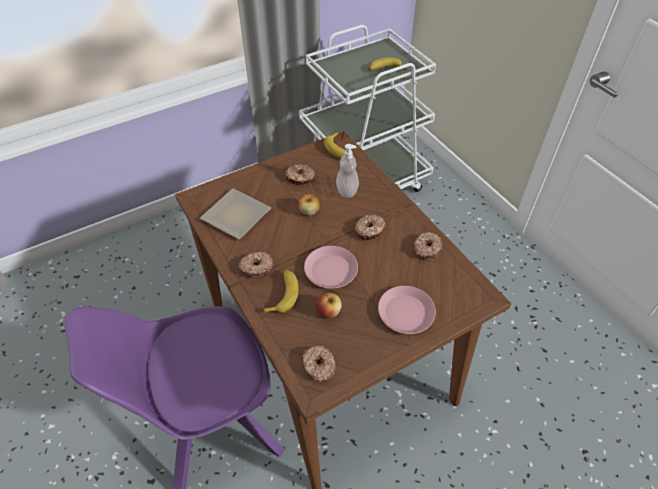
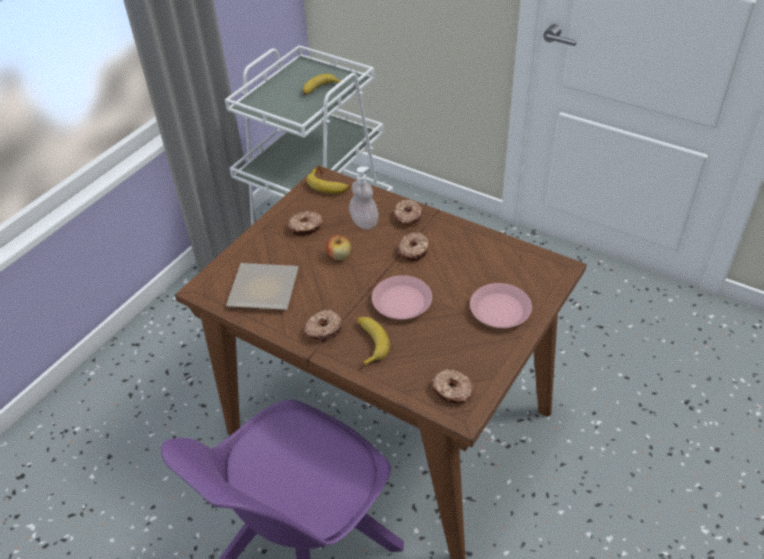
camera: 25 degrees left, 5 degrees down
apple [316,293,342,318] -> none
donut [414,232,443,260] -> donut moved to [394,199,423,227]

